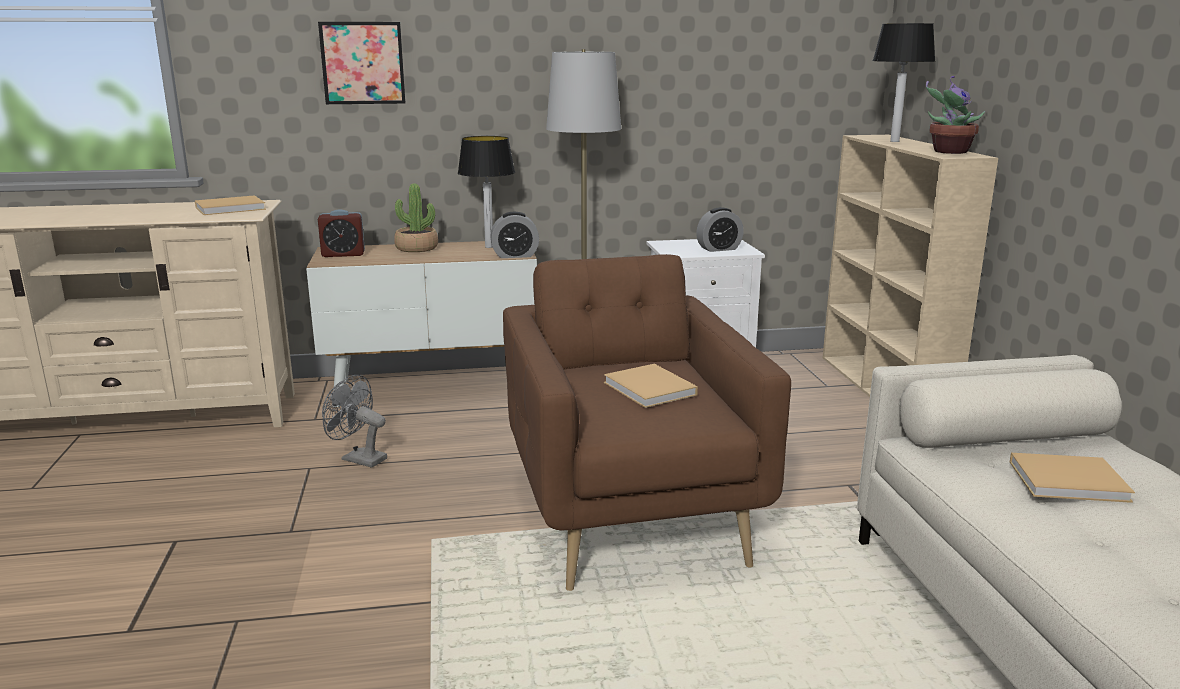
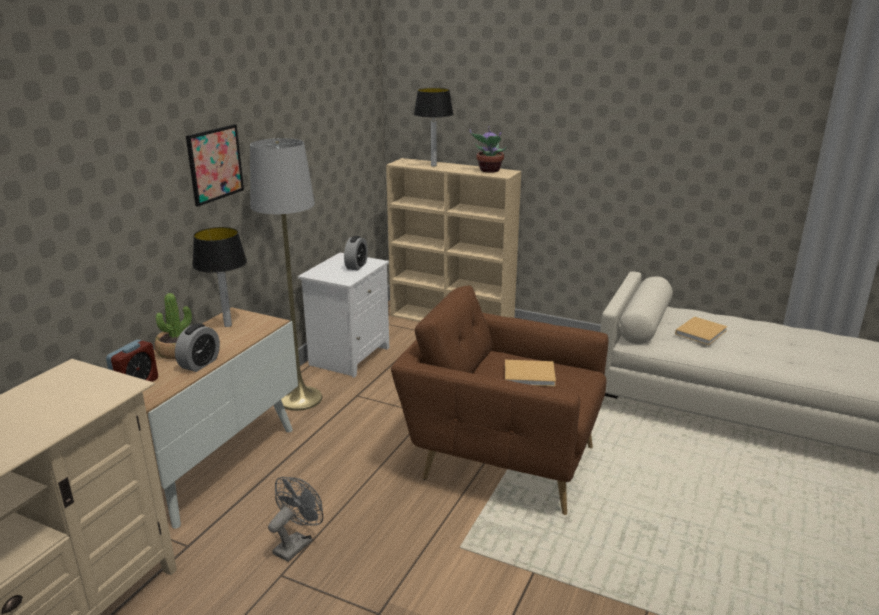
camera: 55 degrees left, 5 degrees up
beige book [195,195,266,215] -> none
picture [318,22,405,104] -> picture moved to [186,124,244,207]
grey fan [322,375,387,468] -> grey fan turned 150 degrees clockwise [268,477,323,562]
alarm clock [490,212,539,258] -> alarm clock moved to [175,323,220,372]

